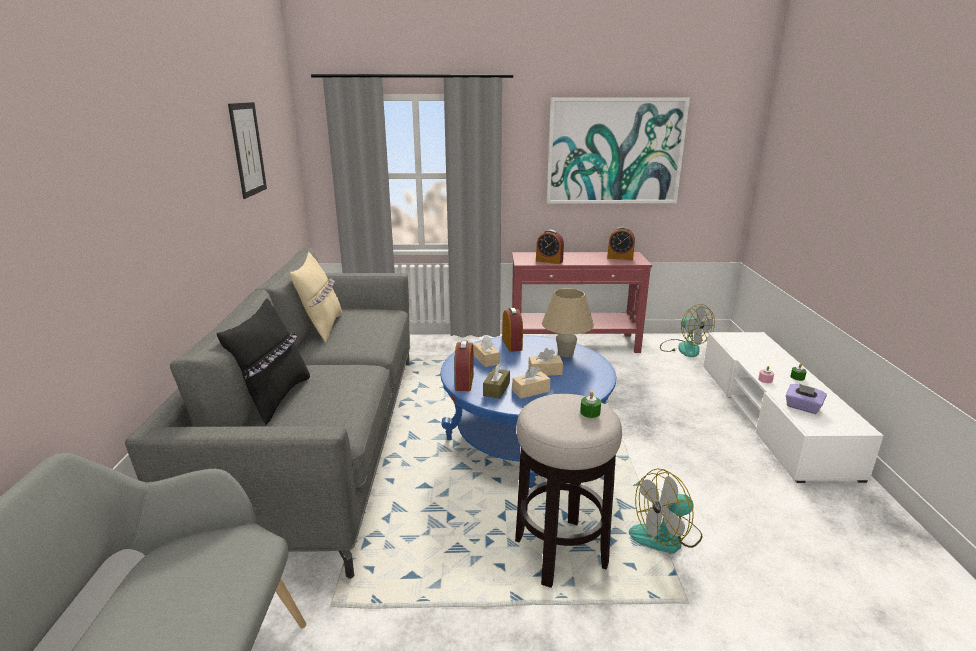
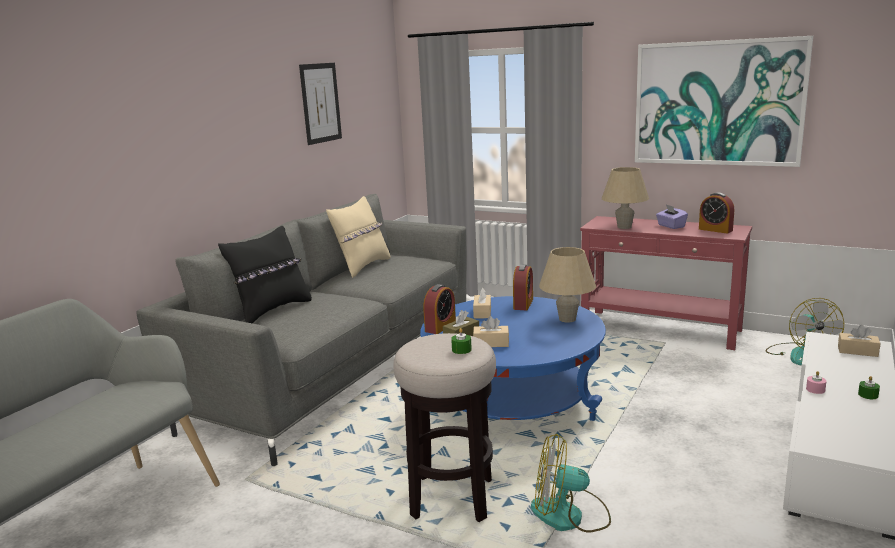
camera: 30 degrees right, 5 degrees down
beige tissue box [528,348,563,376] -> beige tissue box moved to [838,325,881,357]
alarm clock [536,230,564,264] -> beige table lamp [602,167,649,229]
purple tissue box [786,384,827,414] -> purple tissue box moved to [656,204,688,229]

